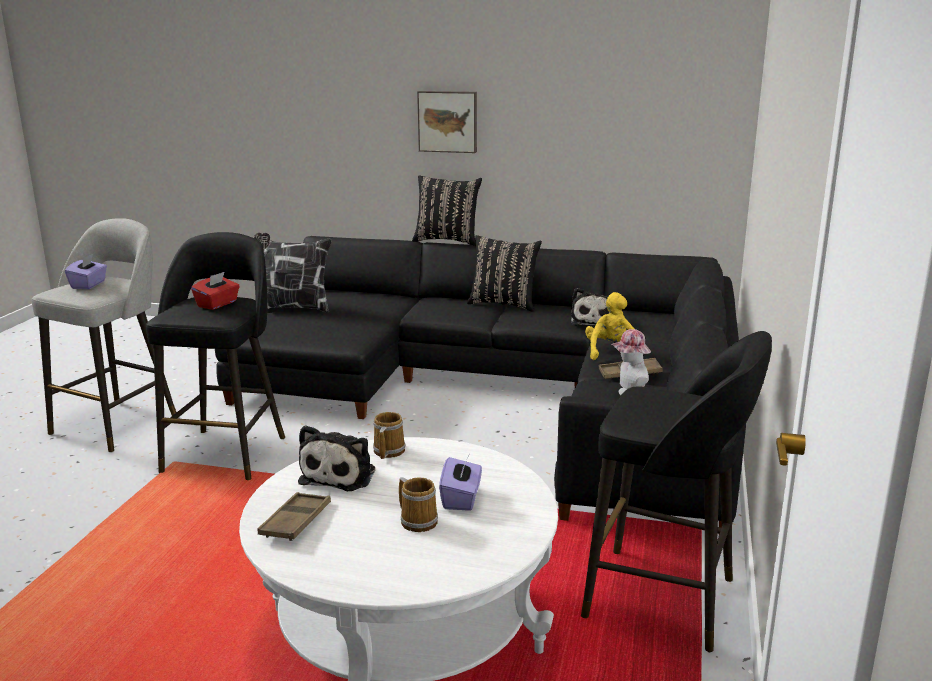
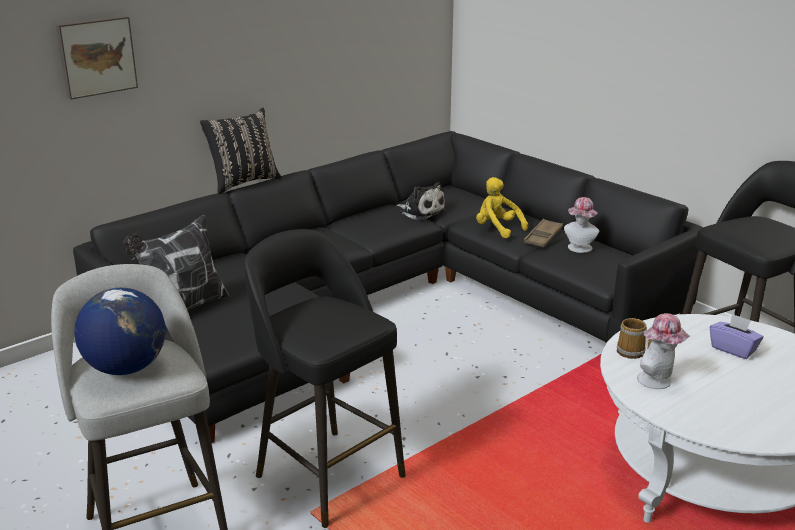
camera: 55 degrees left, 5 degrees up
purple tissue box [65,254,107,289] -> globe [74,288,166,375]
red tissue box [191,272,240,310] -> none
brown tray [257,492,331,541] -> none
plush toy [298,425,375,491] -> hat [637,313,690,389]
mug [399,477,438,532] -> none
picture [417,91,477,153] -> picture moved to [55,16,138,100]
black pillow [467,235,542,311] -> none

